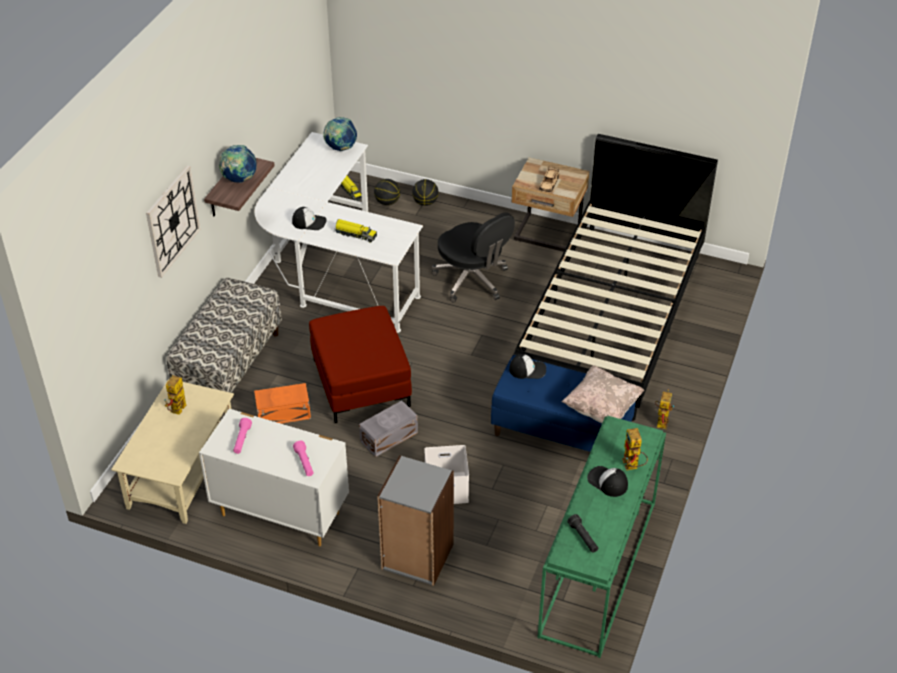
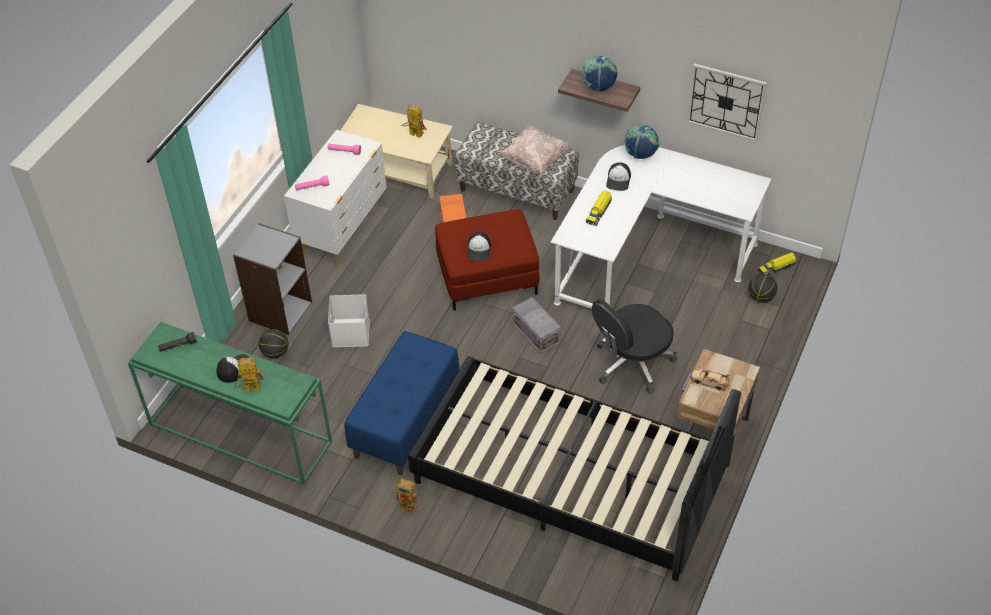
camera: 95 degrees right, 5 degrees up
wall clock [146,165,201,278] -> wall clock moved to [687,63,767,142]
globe [323,117,357,151] -> globe moved to [624,124,660,159]
grey storage box [359,400,418,457] -> grey storage box moved to [512,297,561,354]
basketball [412,179,439,206] -> basketball moved to [259,329,289,359]
cap [509,354,546,379] -> cap moved to [467,232,491,261]
beige pillow [562,365,644,423] -> beige pillow moved to [500,125,571,175]

